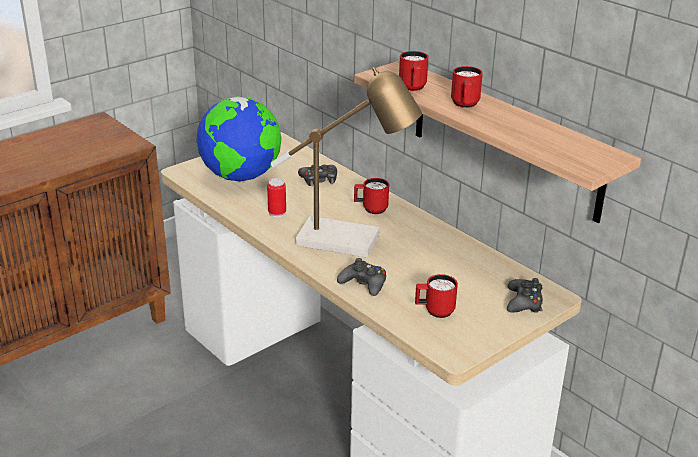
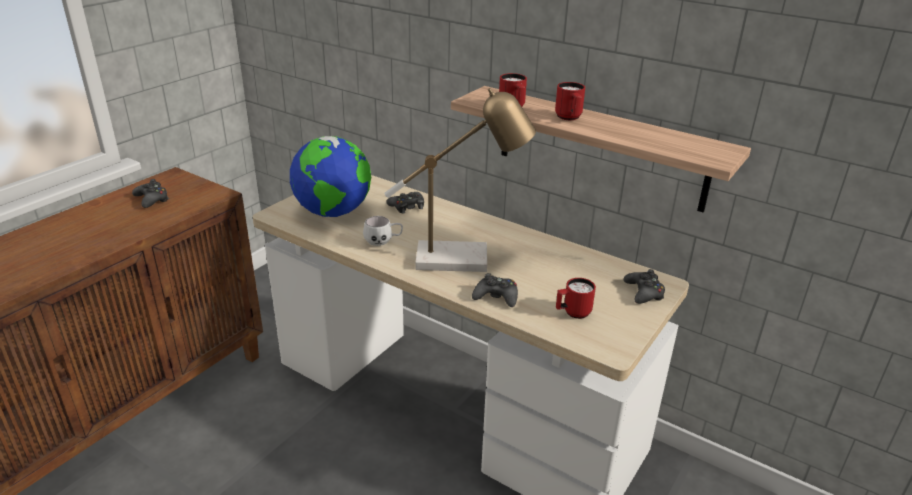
camera: 15 degrees left, 0 degrees up
can [267,178,286,218] -> white mug [363,216,403,246]
red mug [354,178,389,214] -> none
none -> black game controller [132,179,169,208]

